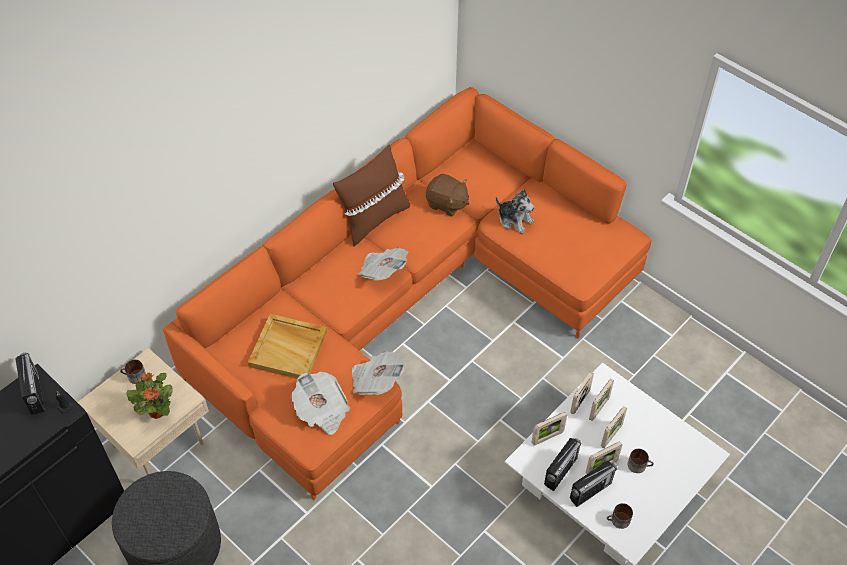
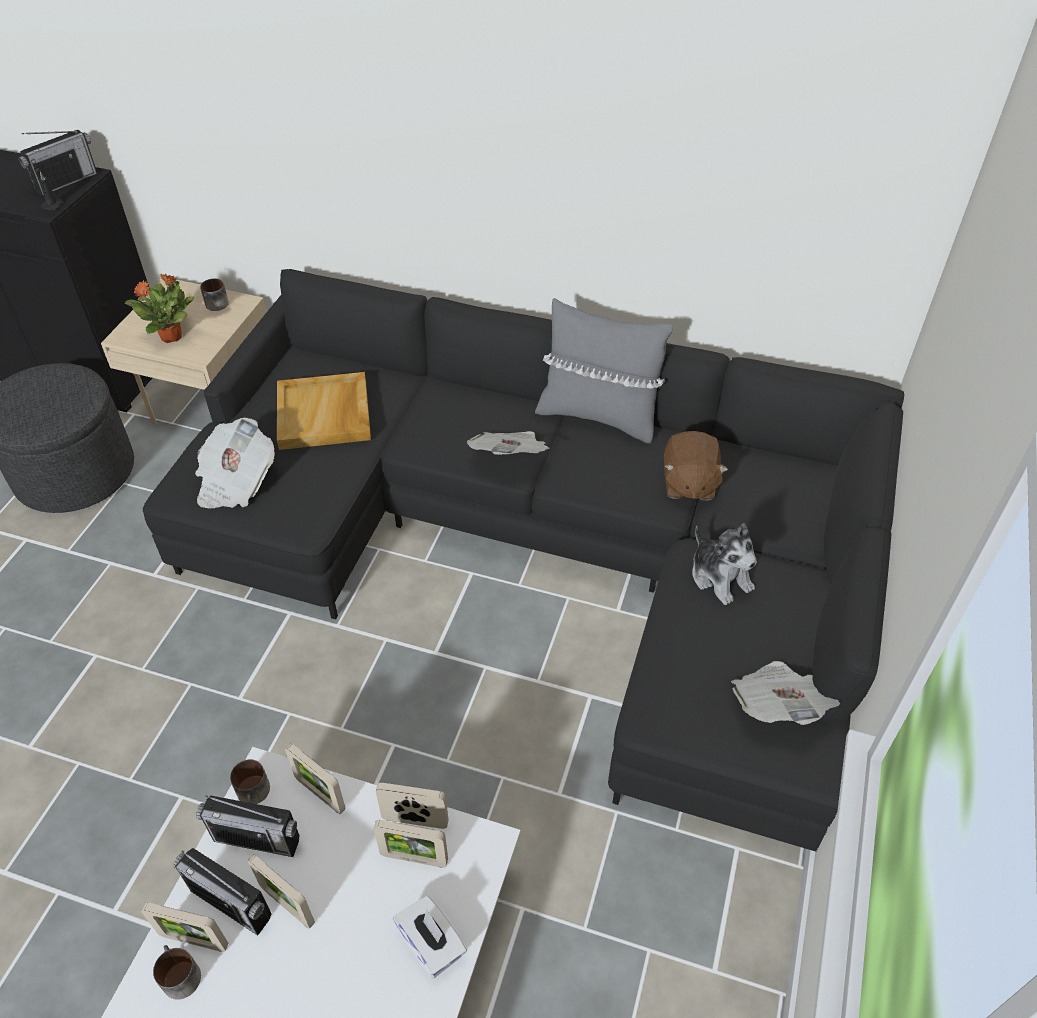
camera: 65 degrees right, 5 degrees down
orange sofa [163,87,651,500] -> black sofa [143,269,904,852]
brown pillow [333,145,410,246] -> grey pillow [535,298,673,444]
newspaper [352,351,405,395] -> newspaper moved to [731,661,840,725]
plush toy [496,189,534,234] -> plush toy turned 45 degrees counterclockwise [692,523,757,605]
picture frame [601,406,627,448] -> picture frame moved to [141,902,228,952]
mug [628,449,654,473] -> mug moved to [230,759,270,804]
none -> white tissue box [392,896,467,979]

